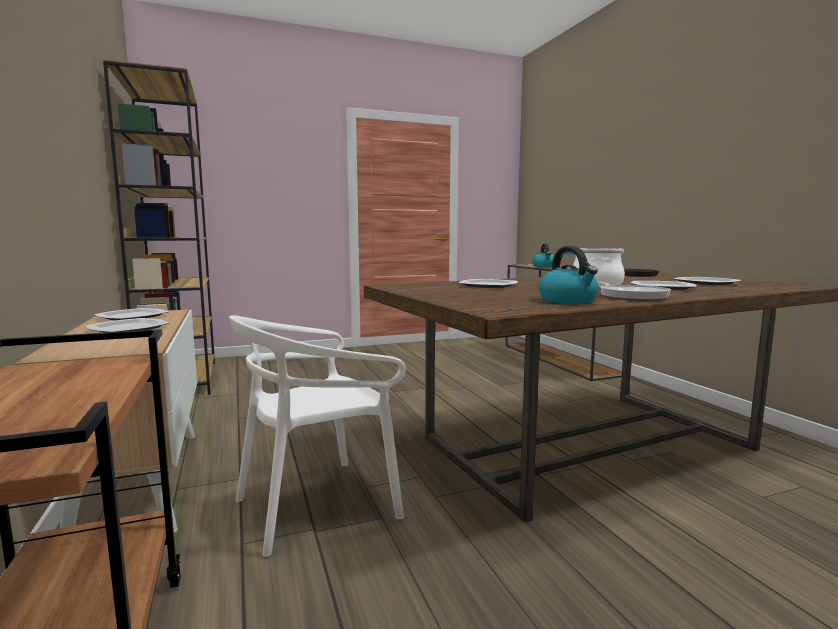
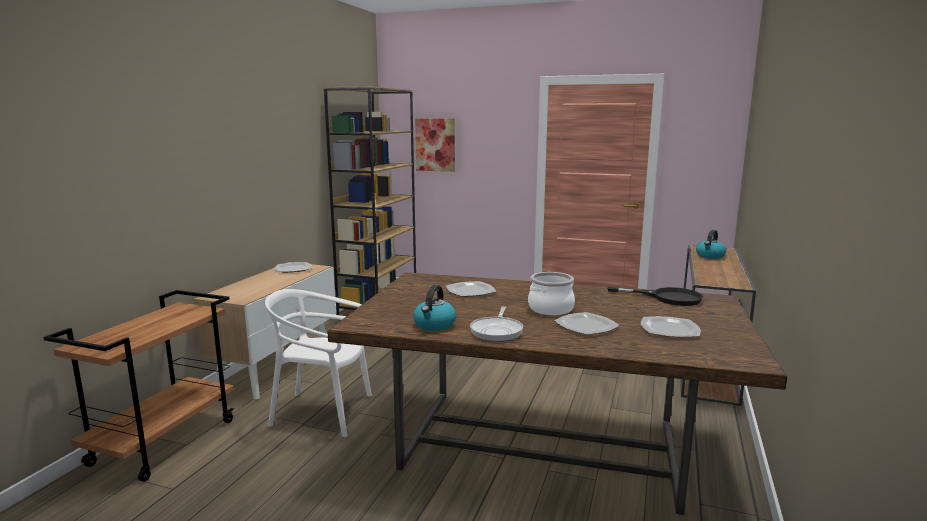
camera: 40 degrees right, 5 degrees up
plate [85,318,169,333] -> none
none -> picture [415,119,455,172]

